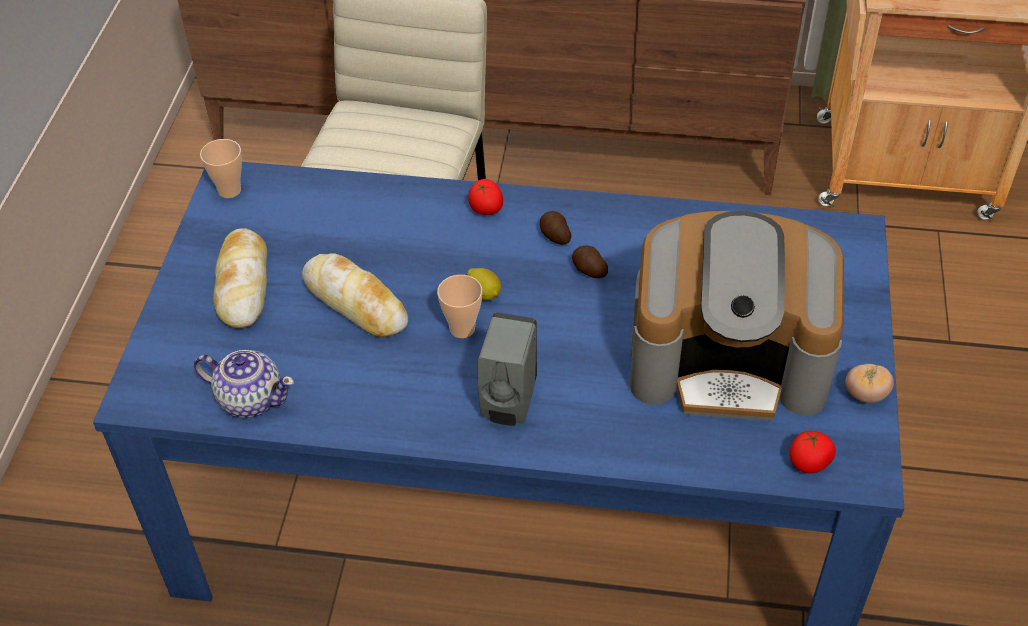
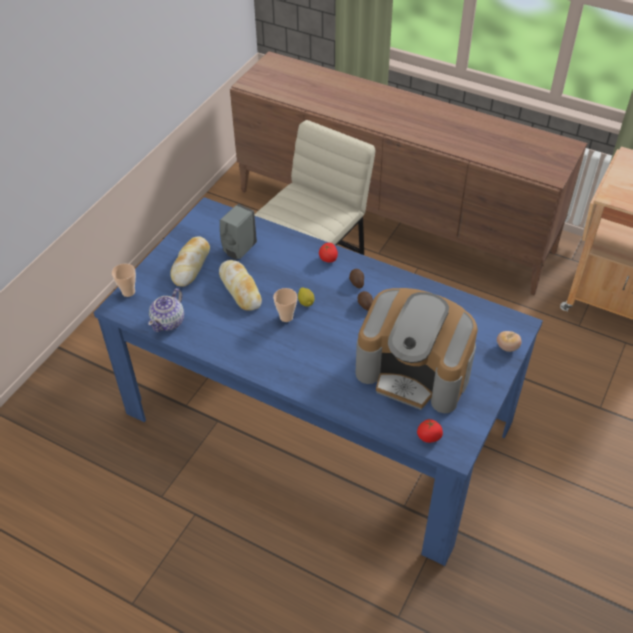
camera: 20 degrees right, 0 degrees up
teapot [194,350,294,418] -> teapot turned 75 degrees clockwise [148,288,184,332]
cup [200,139,242,198] -> cup moved to [112,264,136,297]
grey soap dispenser [478,312,537,426] -> grey soap dispenser moved to [220,204,257,260]
tomato [845,364,894,403] -> tomato moved to [497,331,522,352]

